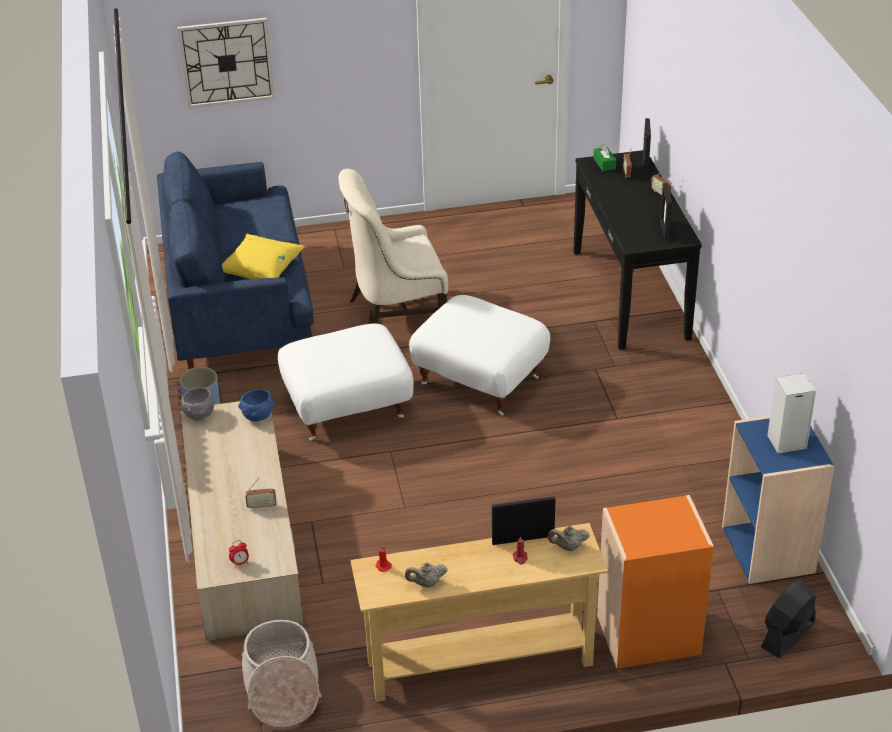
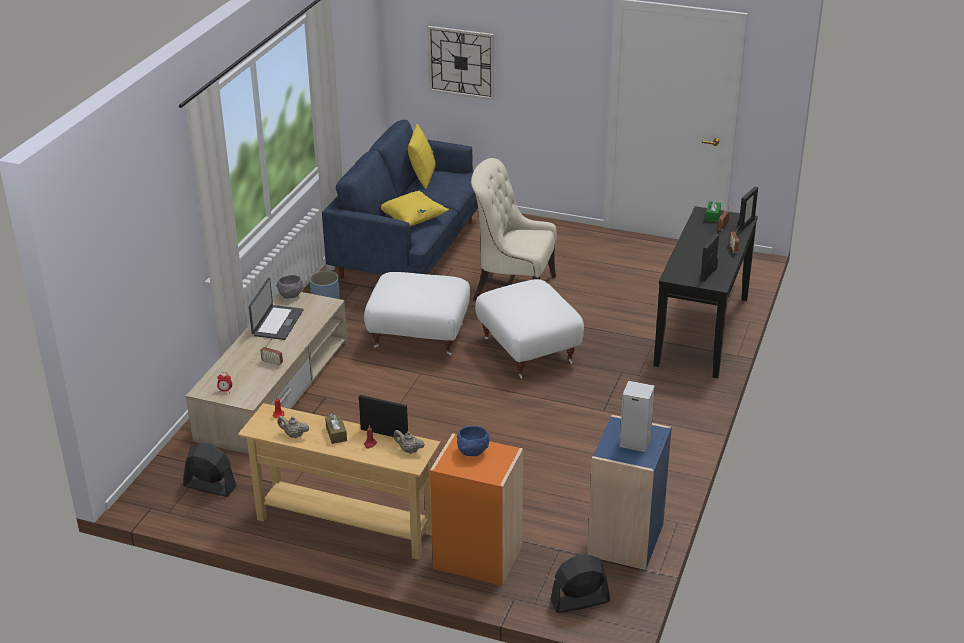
camera: 30 degrees right, 5 degrees down
blue bowl [238,389,274,422] -> blue bowl moved to [457,426,489,456]
basket [241,620,322,728] -> black fan [183,442,237,497]
none -> laptop [249,278,303,340]
none -> brown tissue box [325,414,347,444]
none -> yellow pillow [408,124,436,189]

